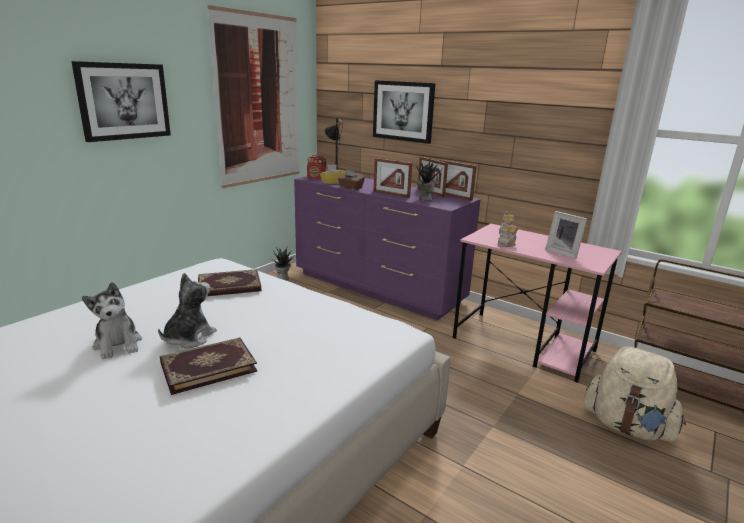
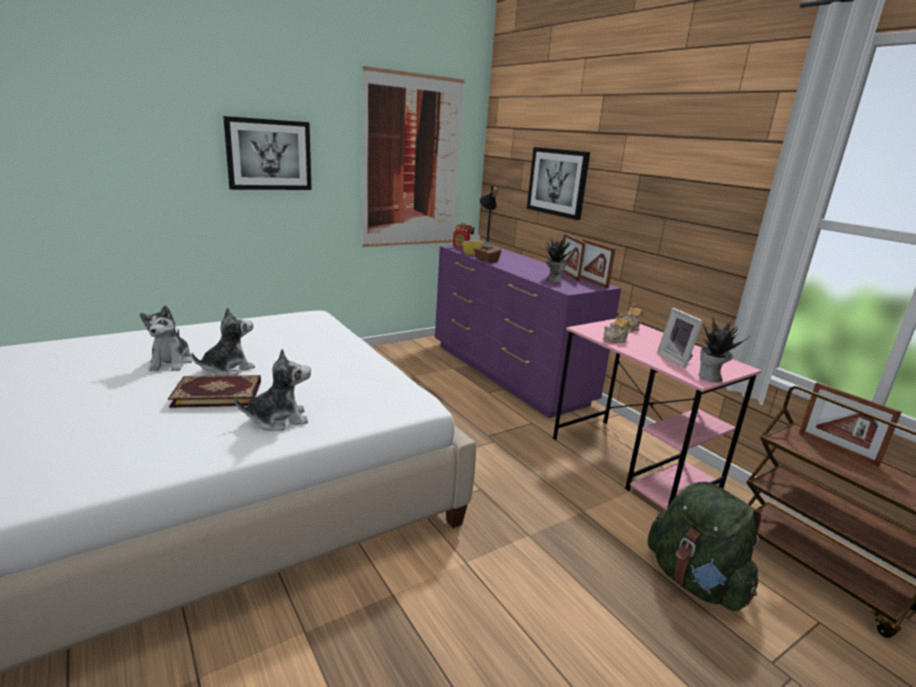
camera: 20 degrees right, 0 degrees up
book [198,269,261,296] -> none
potted plant [273,247,295,280] -> potted plant moved to [699,317,749,382]
picture frame [374,158,412,198] -> picture frame moved to [799,382,902,467]
beige backpack [584,347,686,441] -> green backpack [647,482,761,611]
none -> plush toy [235,349,311,431]

